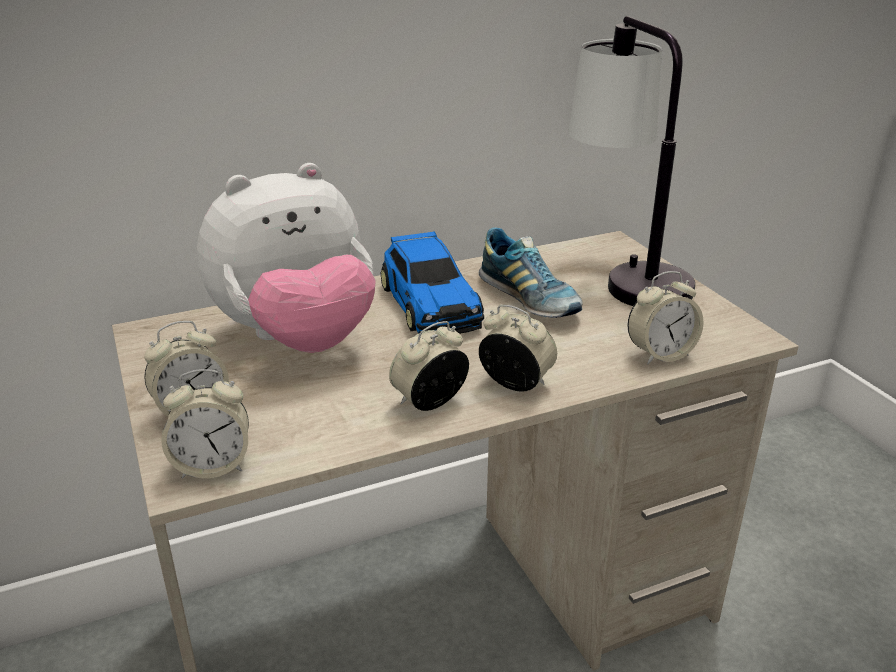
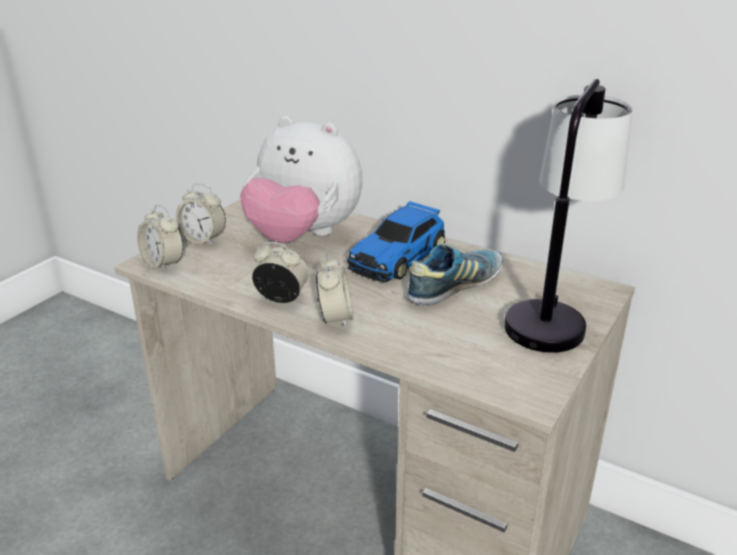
camera: 55 degrees right, 0 degrees up
shoe [479,227,583,318] -> shoe turned 150 degrees counterclockwise [406,243,503,306]
alarm clock [628,271,703,365] -> none

